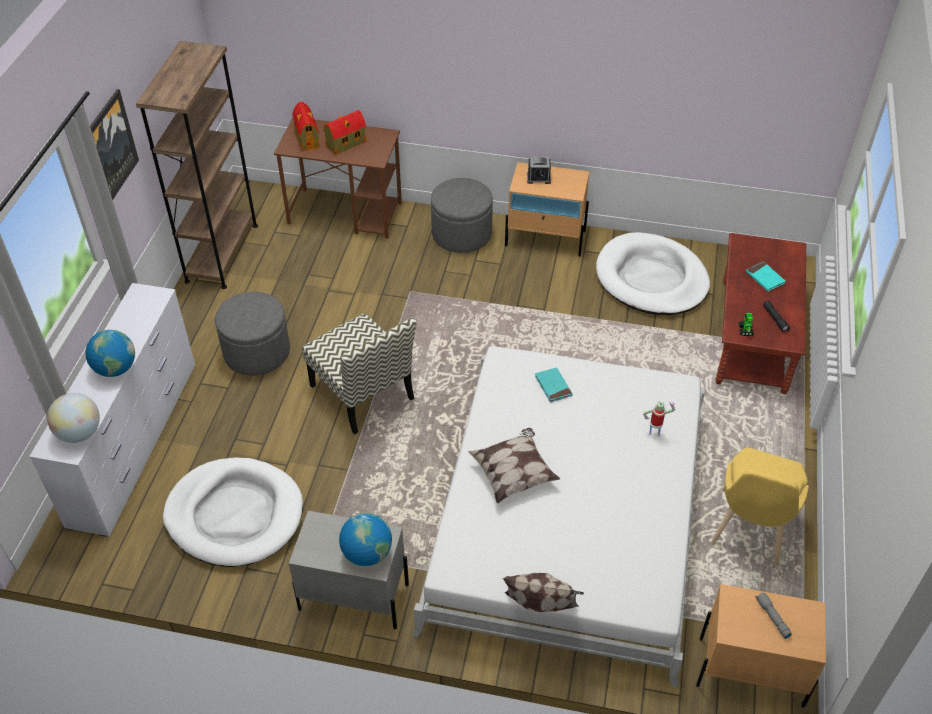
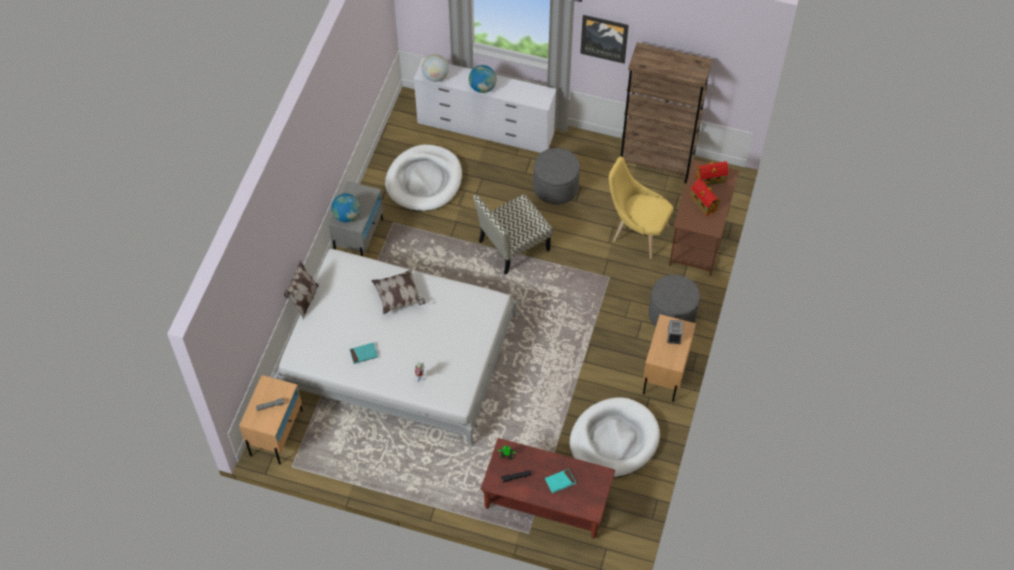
camera: 95 degrees right, 10 degrees up
turquoise book [535,367,573,403] -> turquoise book moved to [349,342,378,364]
yellow chair [711,447,809,566] -> yellow chair moved to [609,156,674,259]

